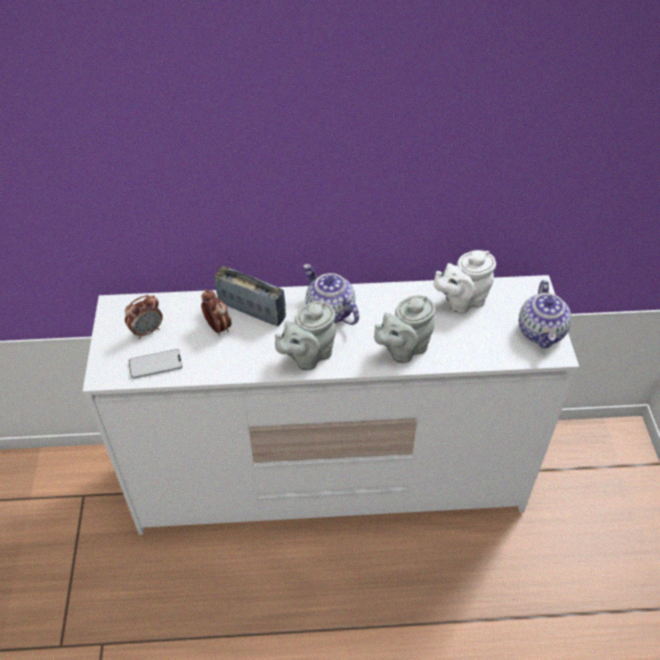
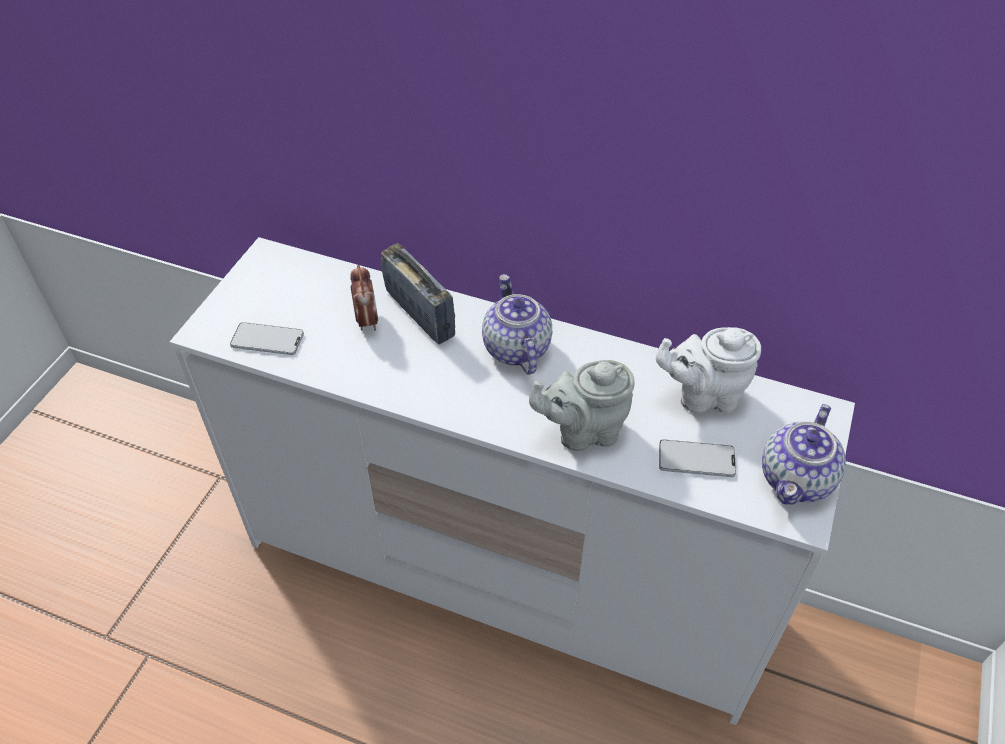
camera: 25 degrees right, 0 degrees up
alarm clock [125,295,163,339] -> none
grey teapot [275,301,336,371] -> none
none -> phone [659,440,736,477]

